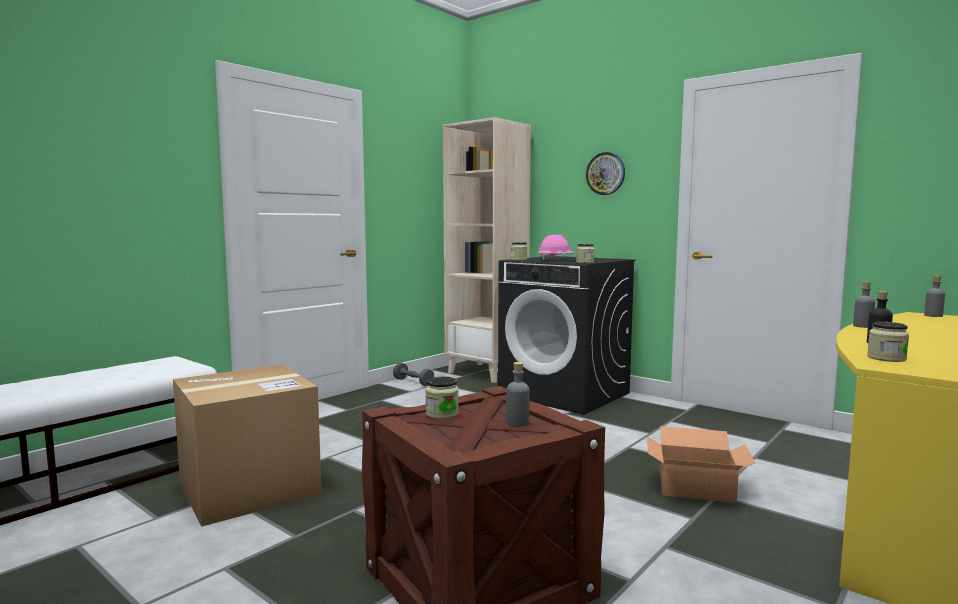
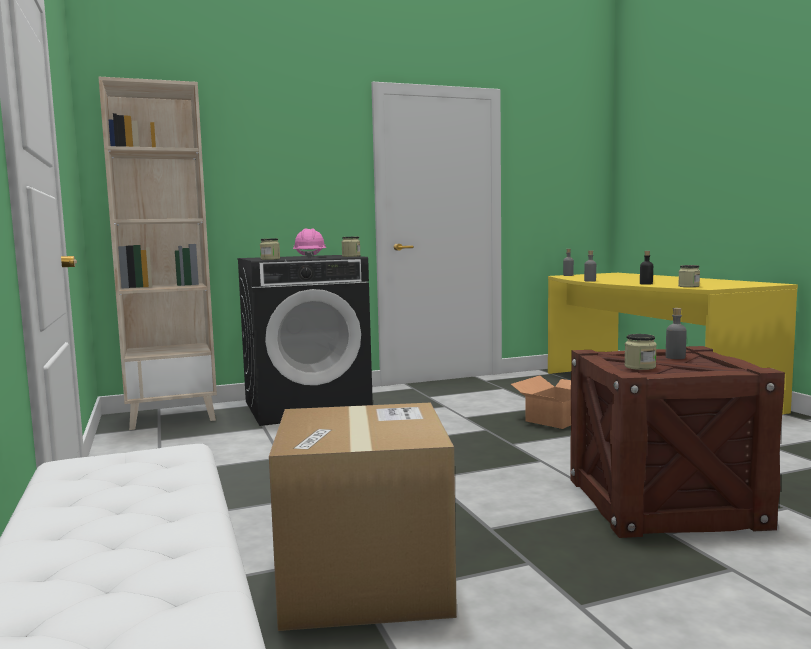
camera: 60 degrees left, 0 degrees up
grey dumbbell [393,363,434,386] -> none
wall clock [586,152,625,195] -> none

